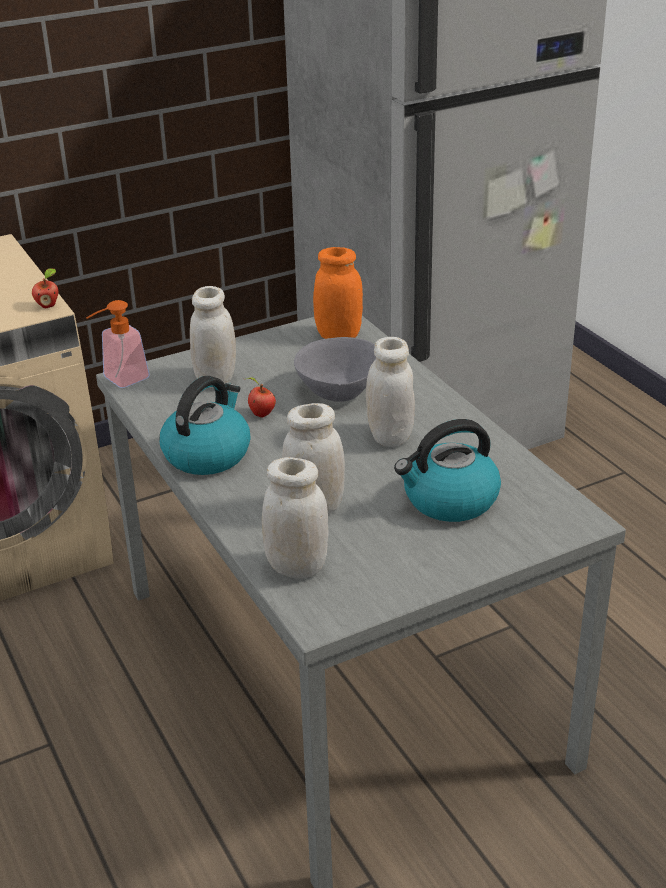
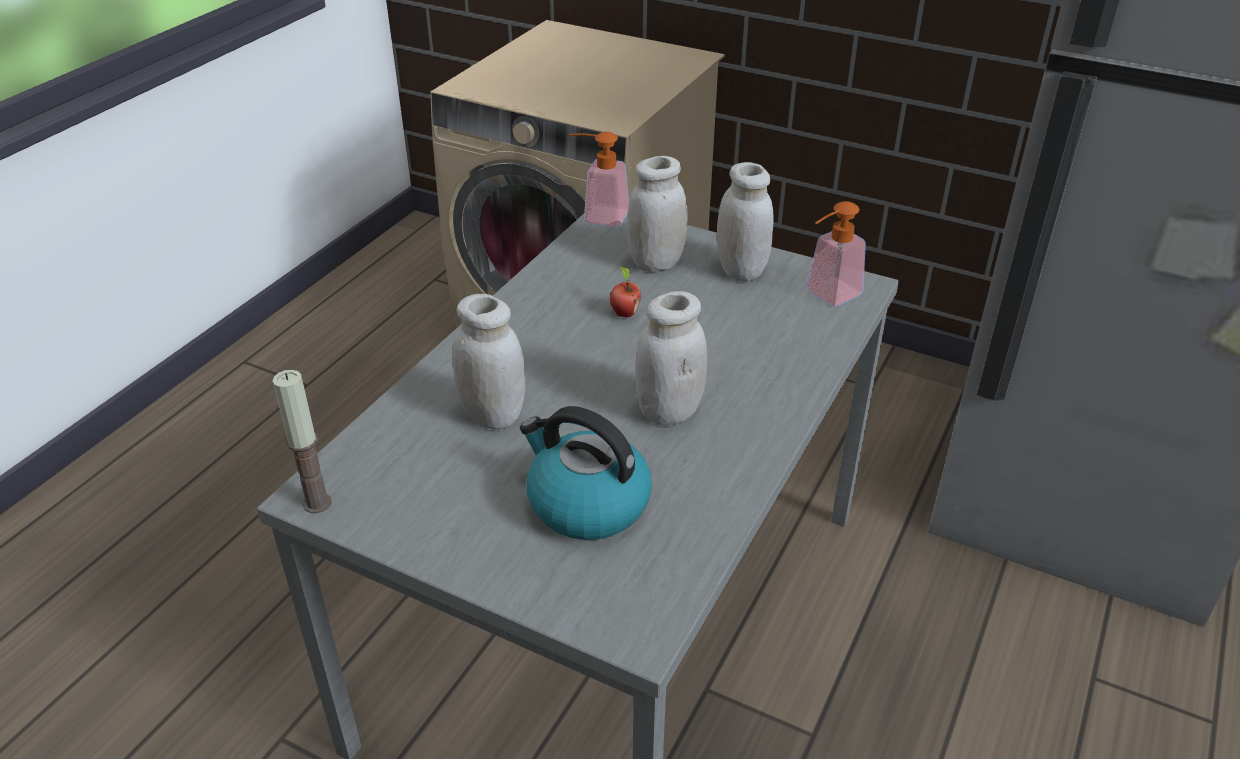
camera: 55 degrees right, 5 degrees up
apple [32,268,58,308] -> none
kettle [160,376,250,475] -> none
white jar [262,457,329,579] -> white jar moved to [717,162,773,281]
grey bowl [294,337,376,402] -> none
orange jar [313,247,363,339] -> soap dispenser [806,201,866,306]
none -> candle [273,370,332,513]

